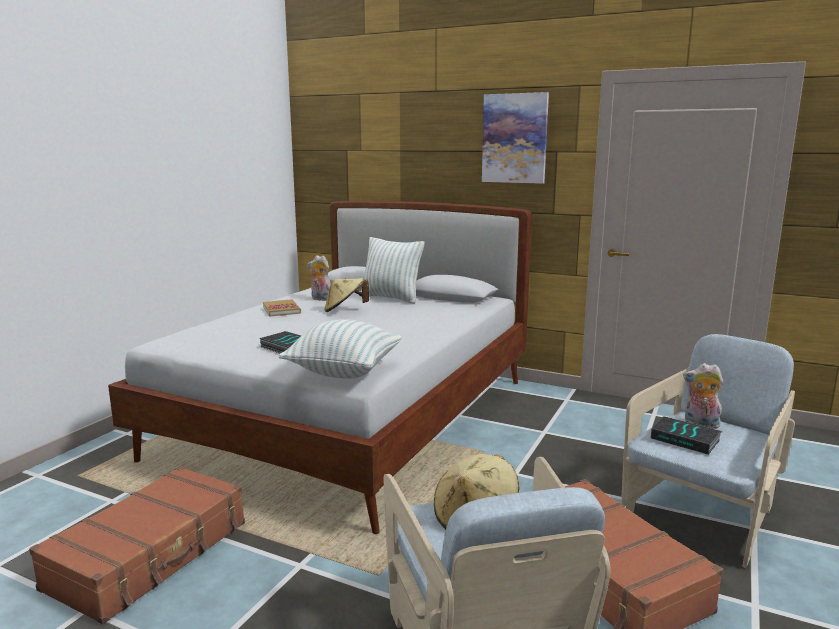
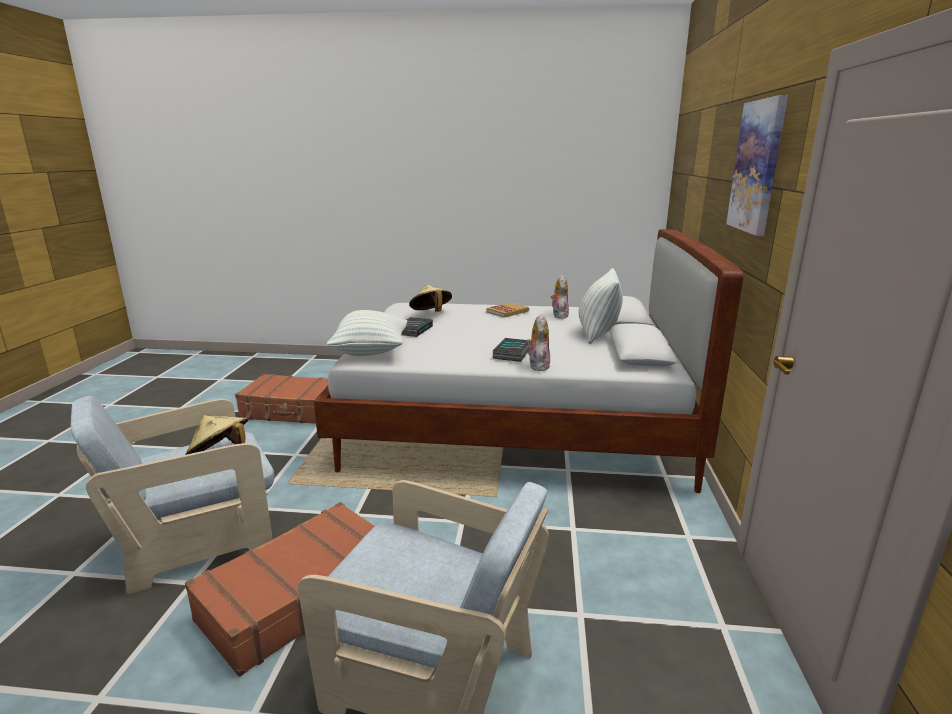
camera: 70 degrees right, 5 degrees up
beige hat [324,278,369,312] -> beige hat moved to [409,285,452,312]
book [651,416,722,455] -> book moved to [493,338,529,362]
plush toy [683,363,723,429] -> plush toy moved to [526,313,550,371]

